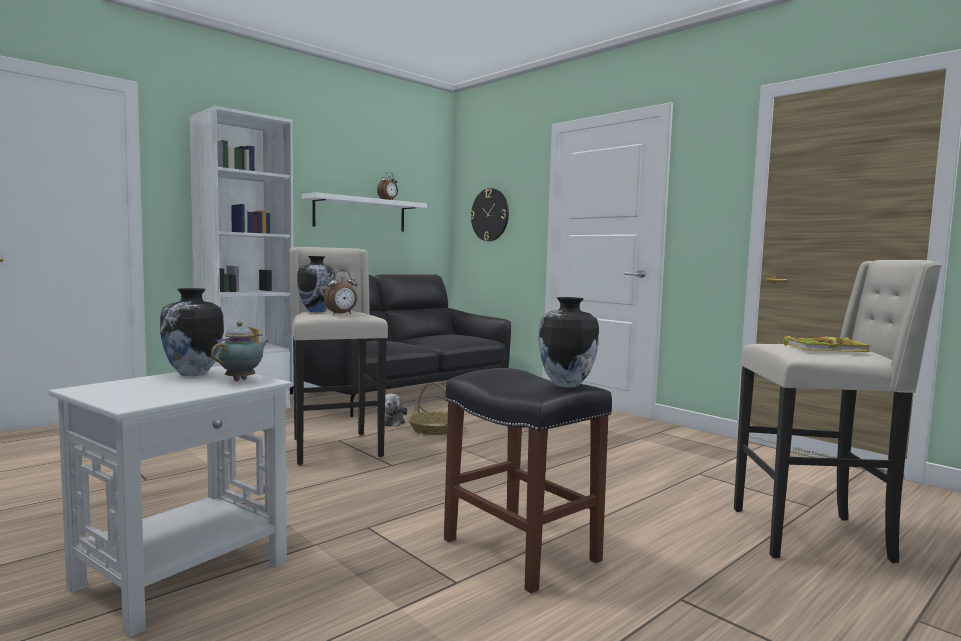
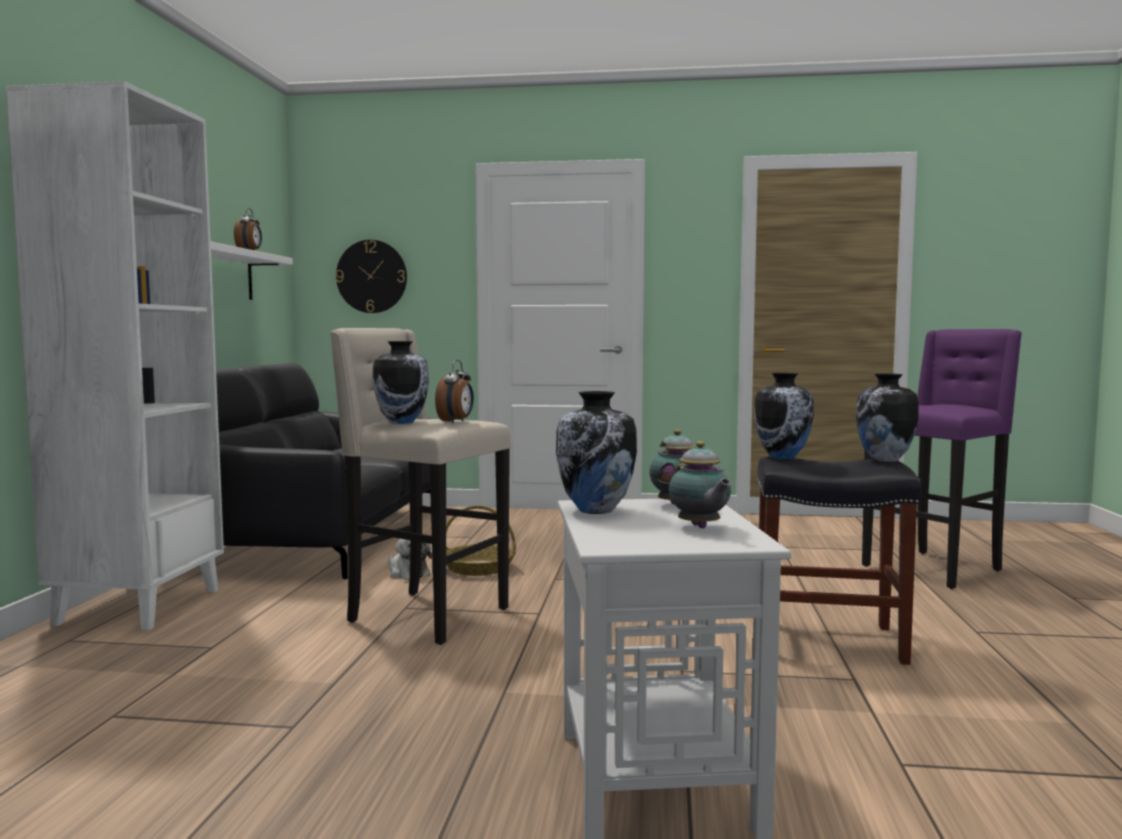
camera: 40 degrees left, 0 degrees up
beige stool [734,260,942,563] -> purple stool [862,329,1022,589]
book [783,336,871,352] -> none
none -> teapot [669,441,731,528]
none -> vase [754,373,814,459]

